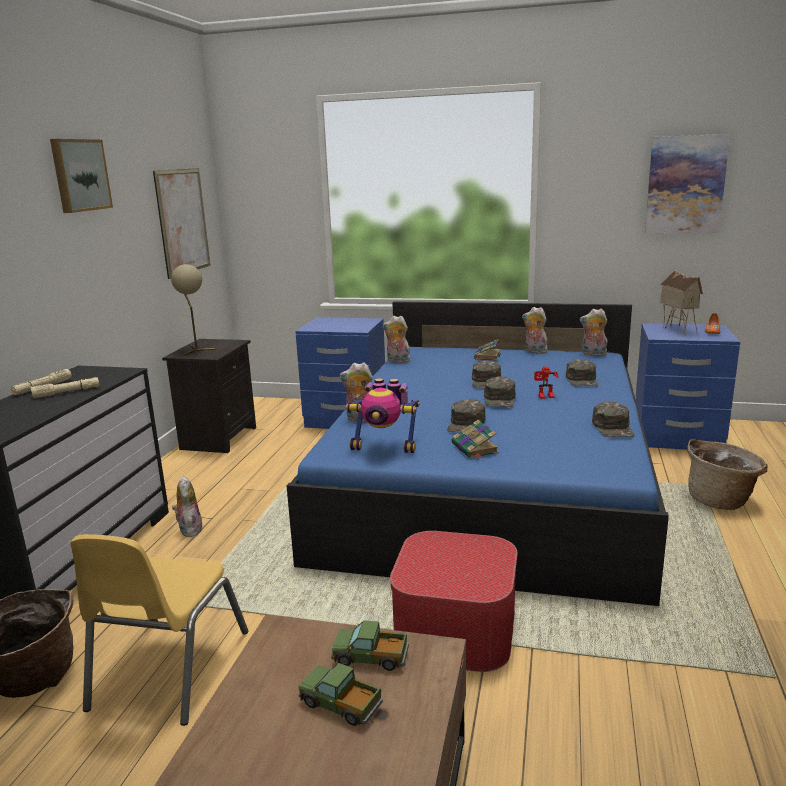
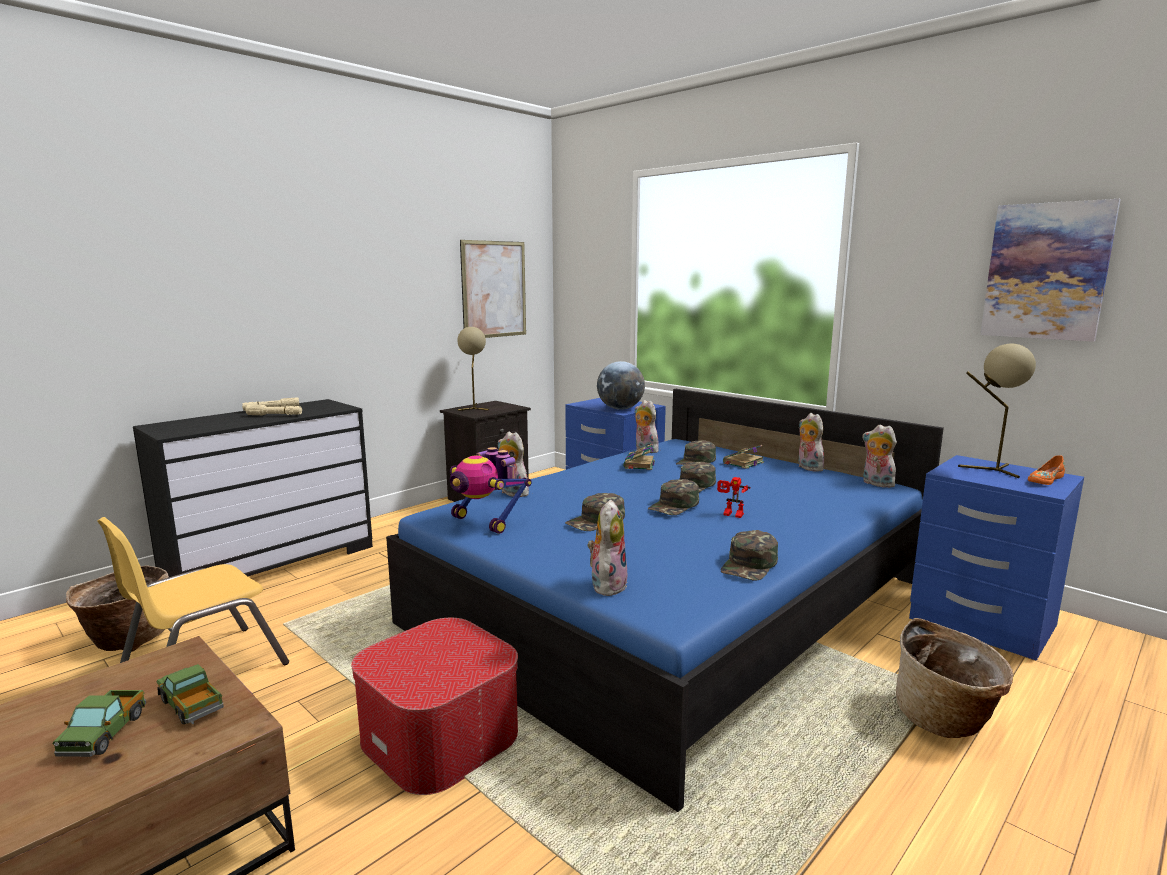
camera: 30 degrees right, 5 degrees down
picture [50,139,113,213] -> none
plush toy [172,476,203,537] -> plush toy moved to [587,500,627,596]
toy truck [298,663,383,726] -> toy truck turned 150 degrees counterclockwise [53,690,146,757]
book [452,420,499,458] -> book moved to [623,443,655,470]
green cap [566,359,598,386] -> green cap moved to [676,440,716,465]
toy house [660,270,703,335] -> beige table lamp [958,344,1036,478]
none -> globe [597,361,645,410]

